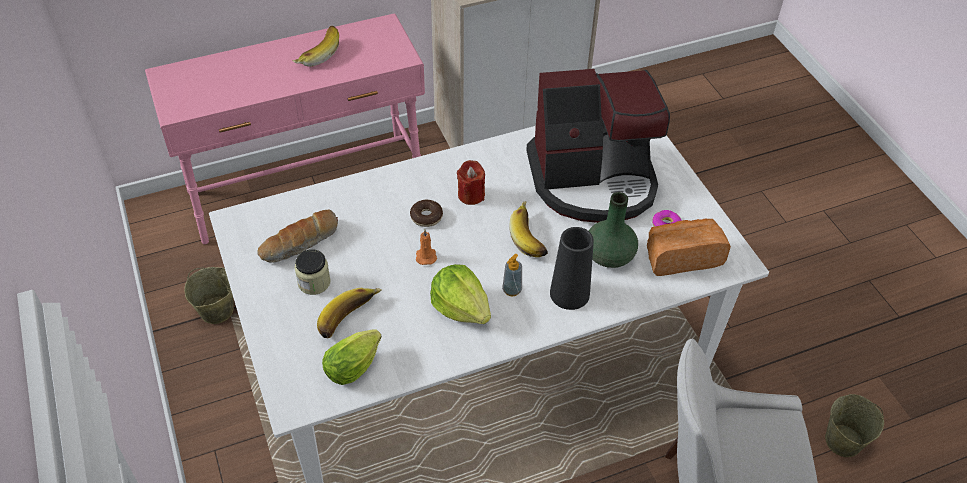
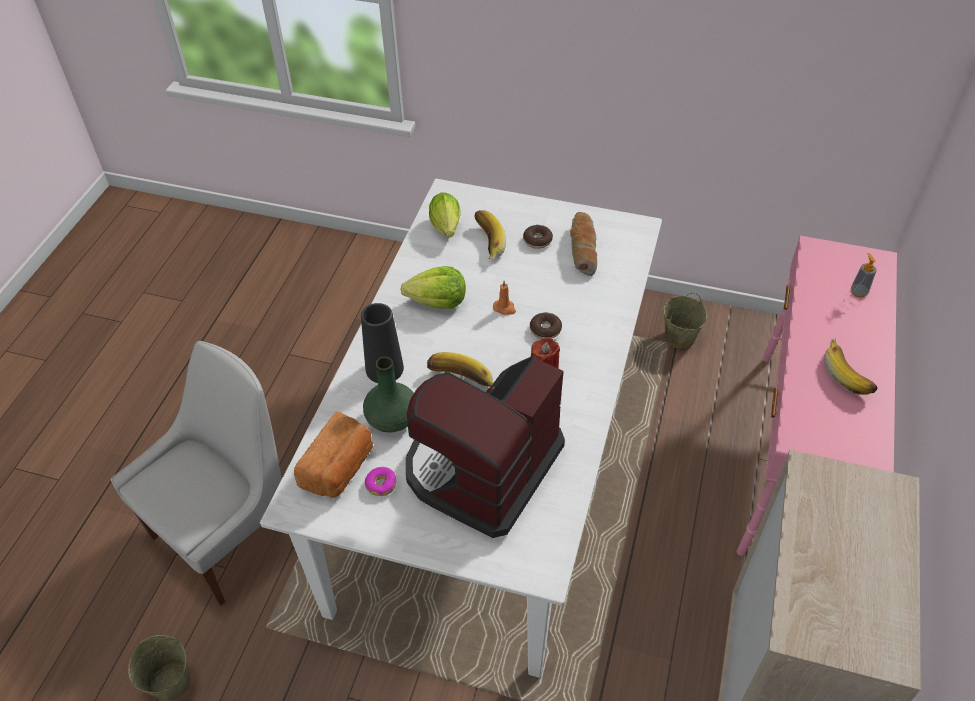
camera: 130 degrees right, 0 degrees up
jar [294,249,331,295] -> donut [523,225,553,249]
soap dispenser [502,254,522,296] -> soap dispenser moved to [851,253,877,298]

